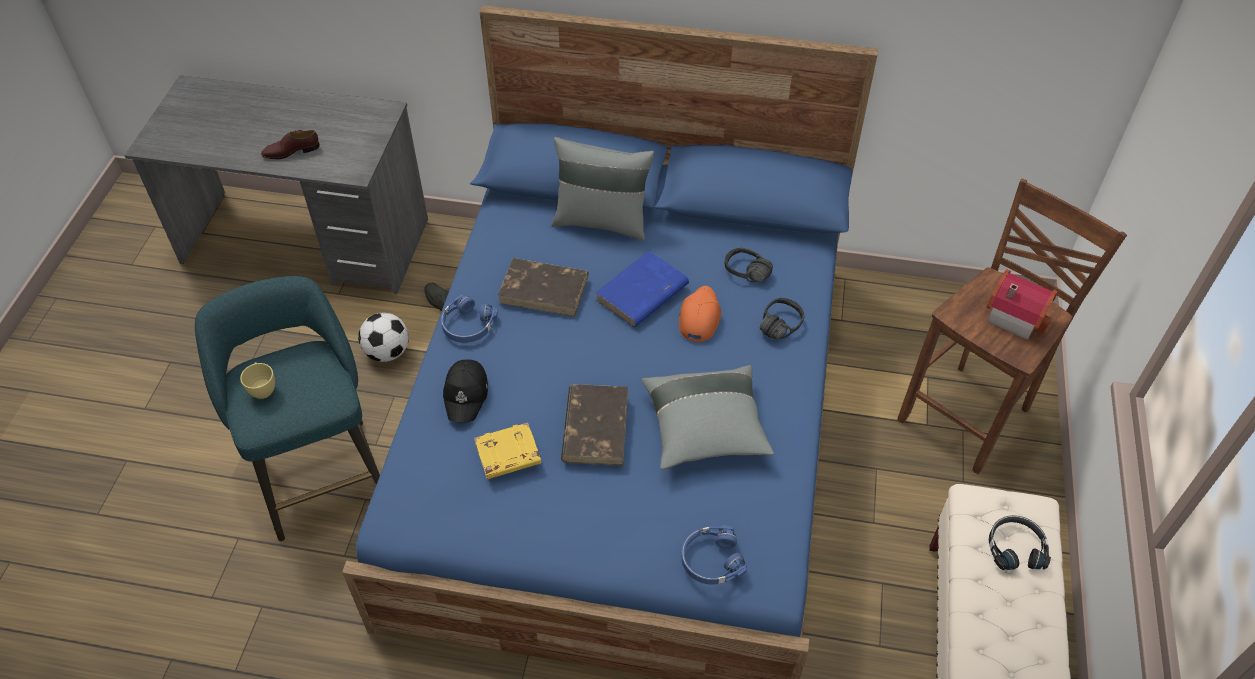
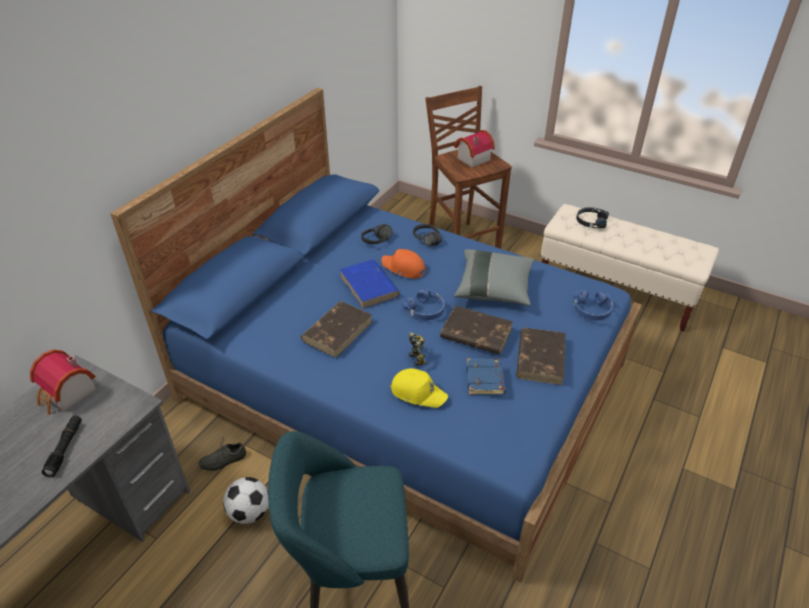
camera: 70 degrees left, 10 degrees down
yellow cup [240,362,275,399] -> none
brown shoe [261,130,320,159] -> black flashlight [42,416,82,477]
blue headphones [441,295,497,343] -> blue headphones moved to [402,289,445,320]
black cap [443,359,488,422] -> yellow cap [390,368,448,408]
yellow book [474,423,541,479] -> blue book [466,359,506,395]
grey pillow [552,137,654,241] -> none
none -> toy house [30,349,96,415]
none -> toy robot [408,332,427,366]
none -> brown book [516,328,566,385]

